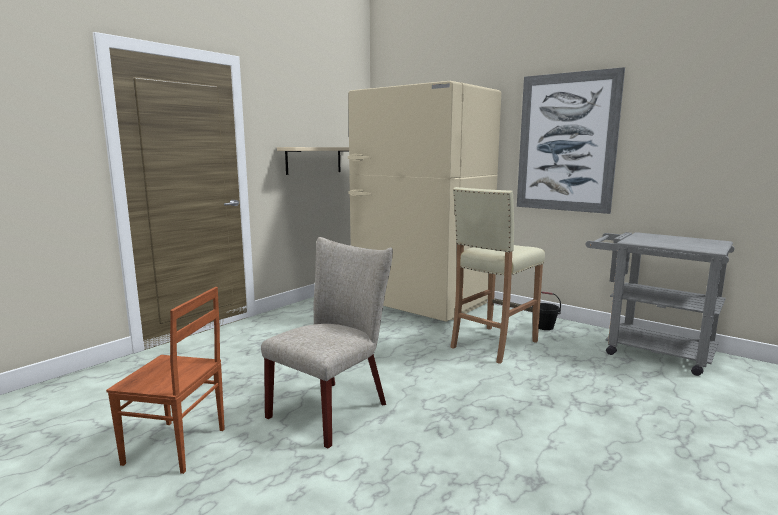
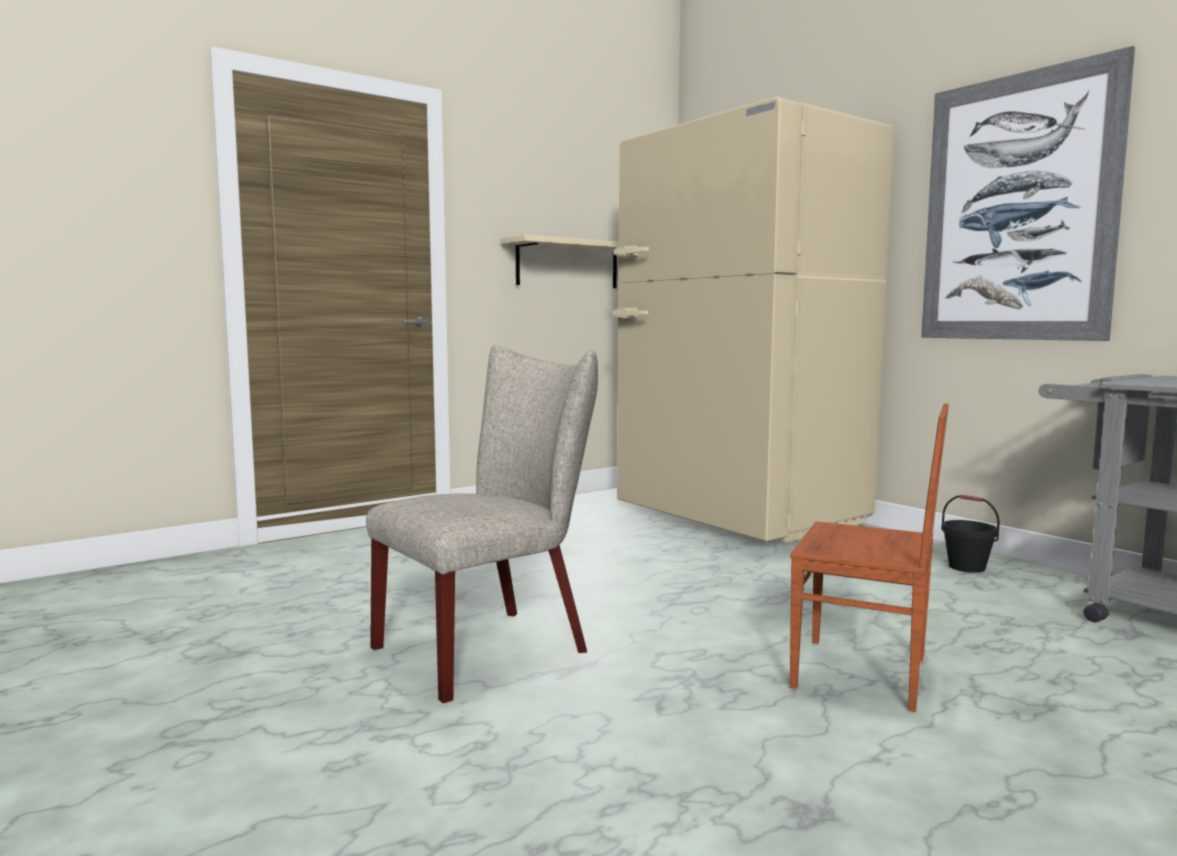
camera: 15 degrees right, 5 degrees down
brown chair [106,287,225,474] -> brown chair moved to [790,403,949,712]
beige stool [450,187,545,364] -> none

